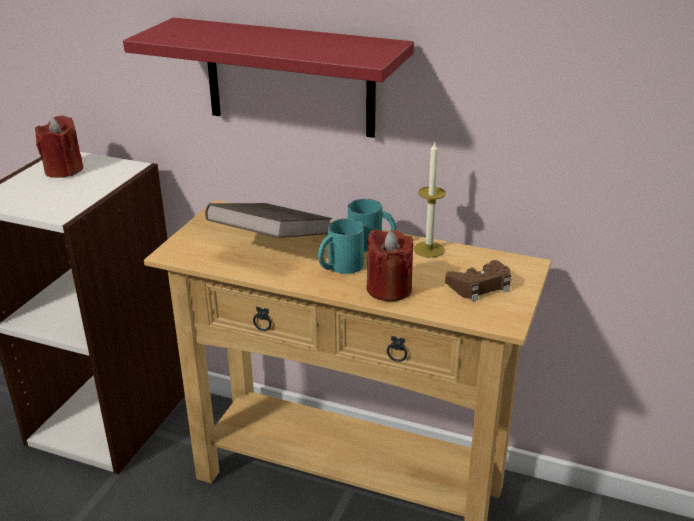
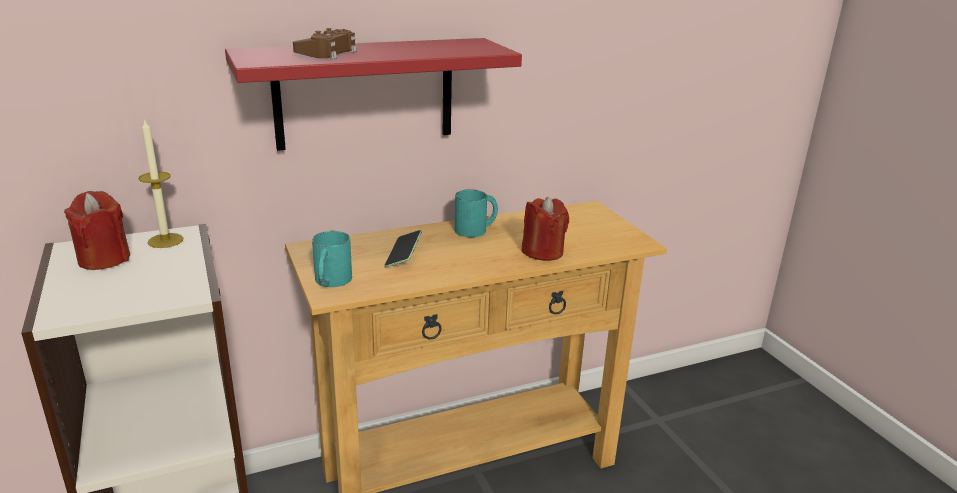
camera: 45 degrees left, 5 degrees down
brown book [205,203,332,238] -> phone [384,230,422,267]
turquoise mug [318,219,364,274] -> turquoise mug moved to [312,231,352,287]
candle [414,141,446,258] -> candle moved to [138,118,184,248]
brown game controller [445,260,511,301] -> brown game controller moved to [293,28,357,59]

